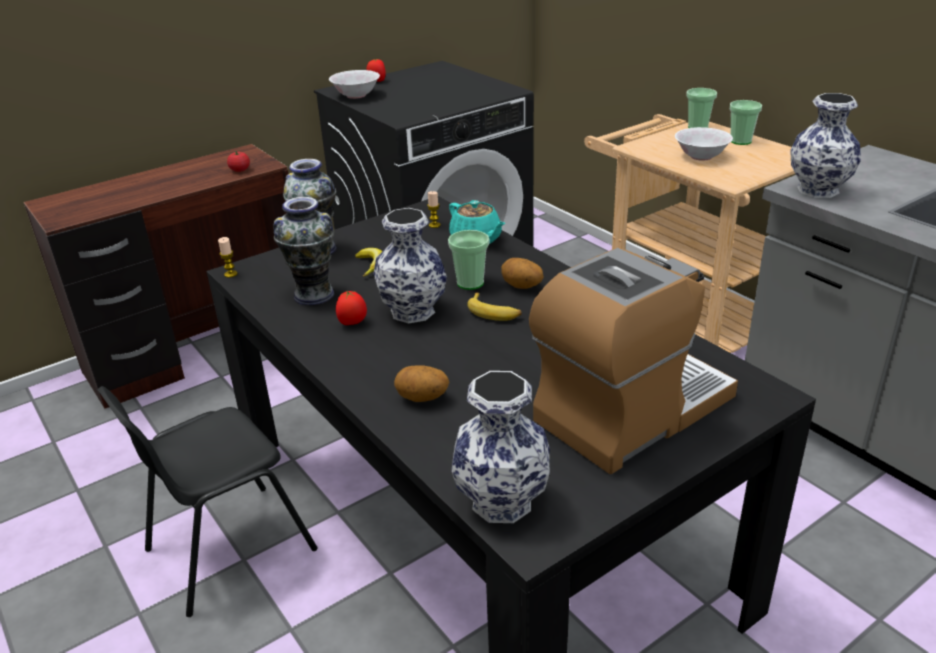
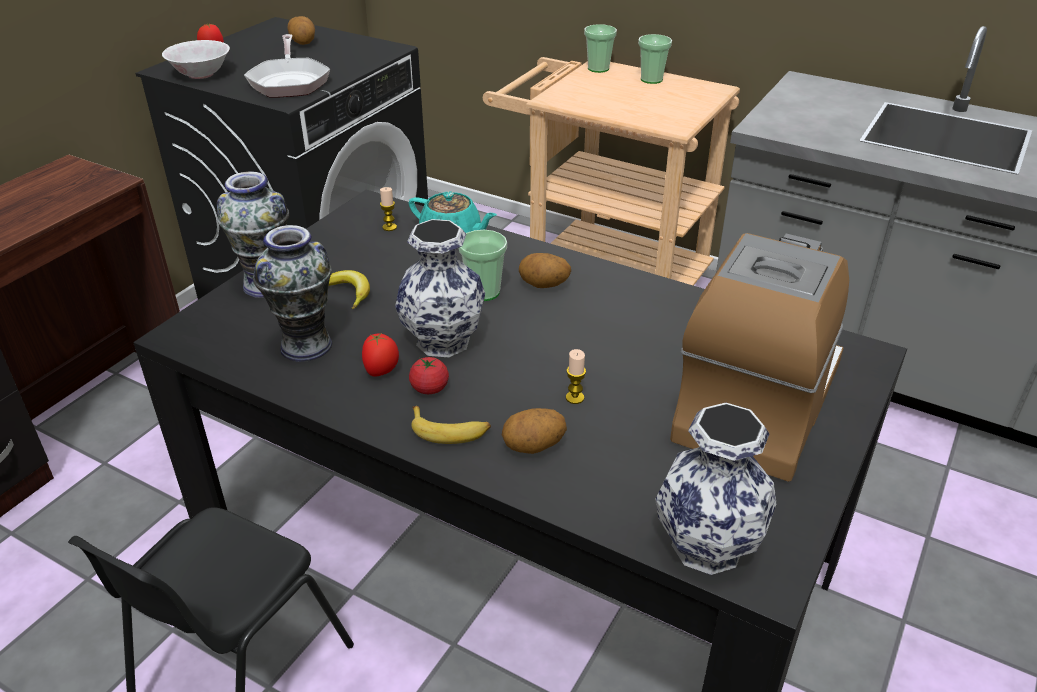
camera: 25 degrees left, 5 degrees up
candle [218,237,238,278] -> candle moved to [566,349,586,404]
tomato [227,151,250,172] -> tomato moved to [409,357,449,394]
banana [467,292,522,321] -> banana moved to [411,406,491,444]
white bowl [675,127,733,161] -> none
vase [790,93,861,198] -> none
none -> frying pan [244,34,330,98]
none -> potato [287,16,315,45]

